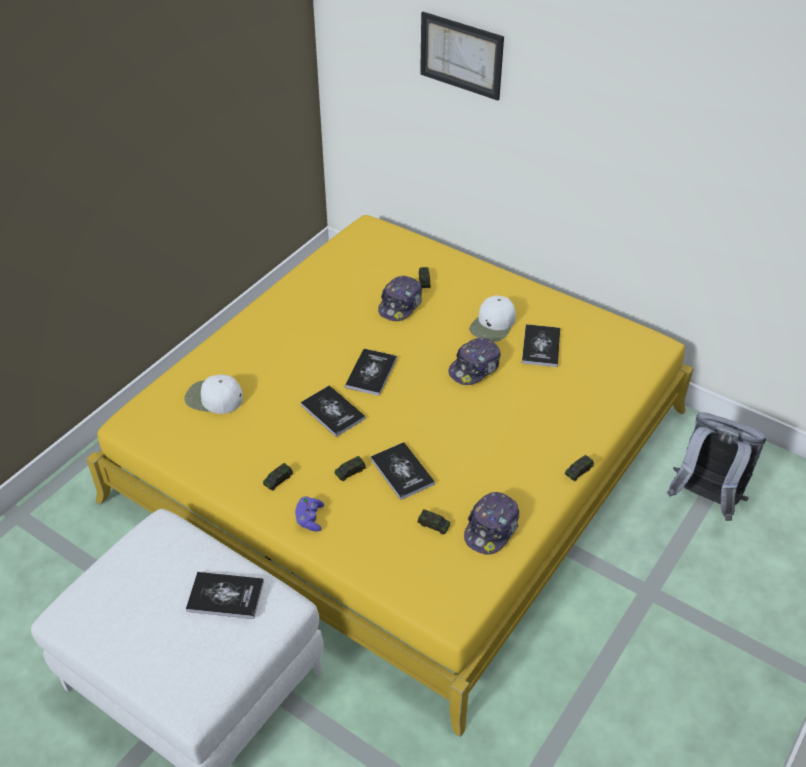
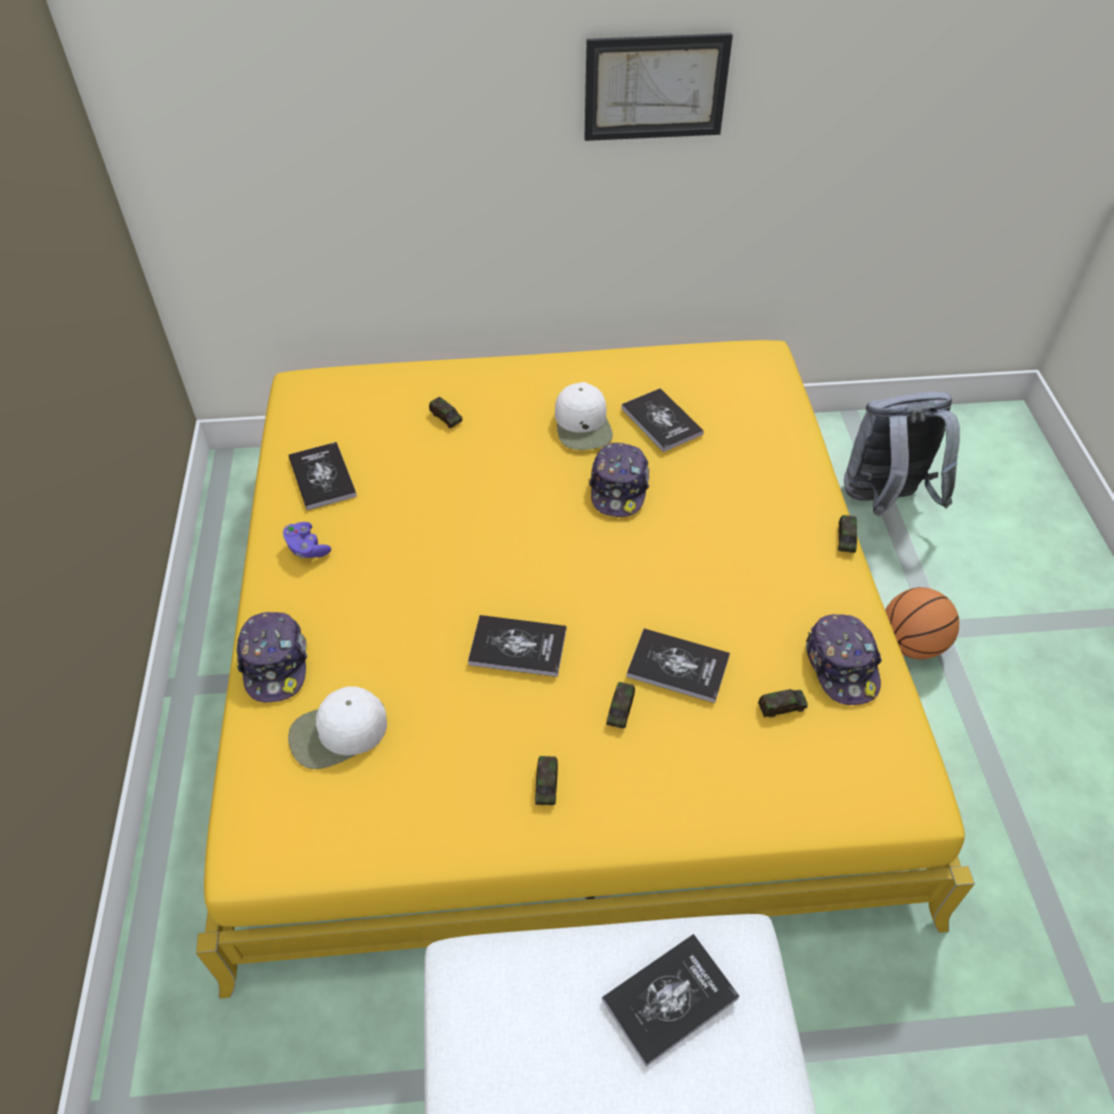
camera: 40 degrees left, 5 degrees up
purple game controller [295,496,324,531] -> purple game controller moved to [283,522,331,558]
book [345,349,397,396] -> book moved to [288,442,357,510]
cap [378,276,422,321] -> cap moved to [237,612,307,702]
picture [420,12,504,101] -> picture moved to [584,33,733,141]
none -> basketball [885,587,959,659]

